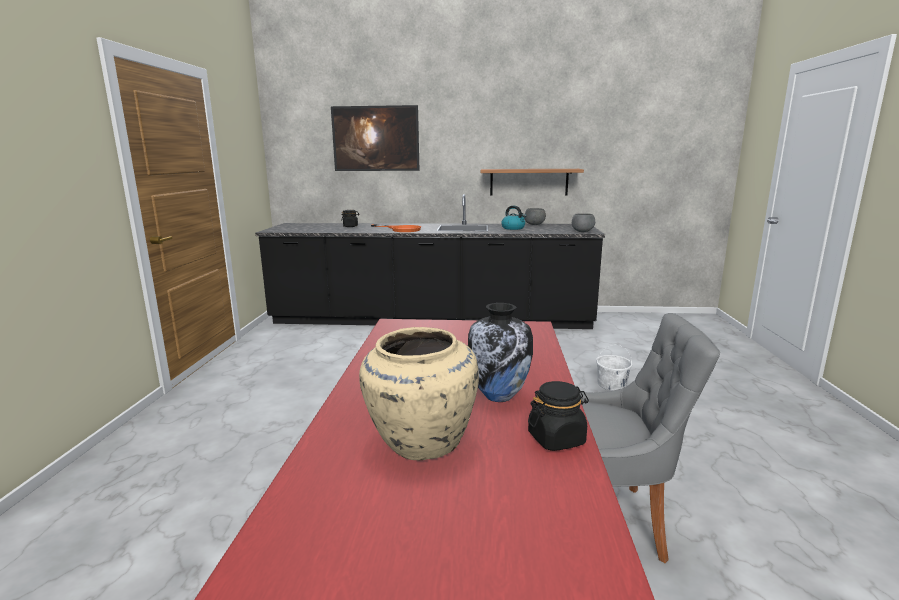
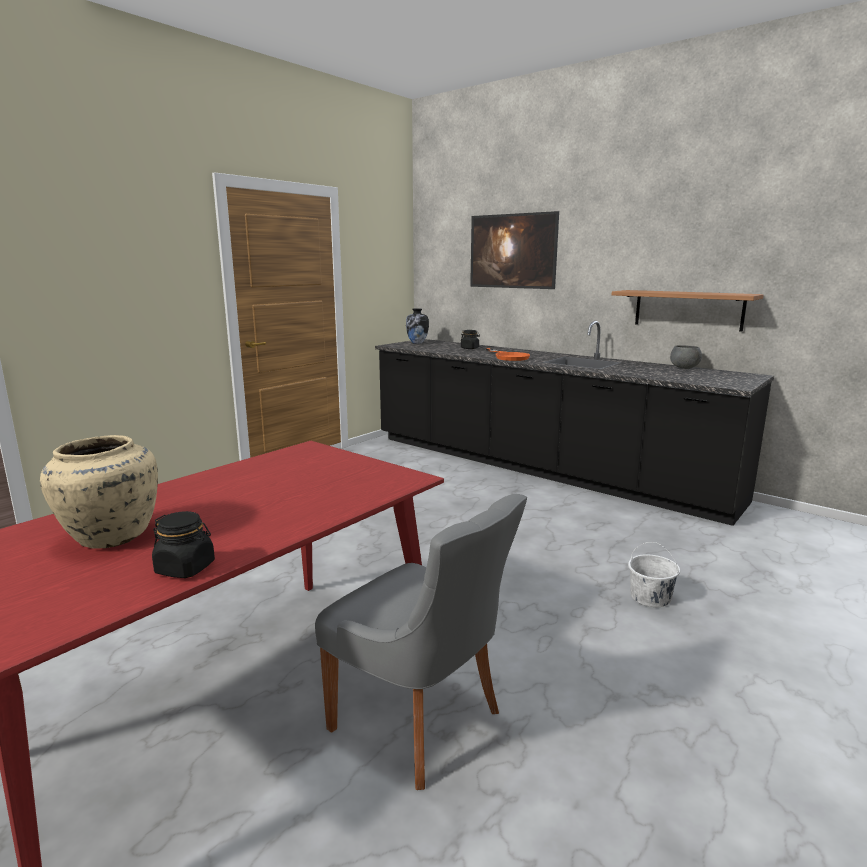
camera: 35 degrees right, 0 degrees up
vase [468,303,533,402] -> vase moved to [406,308,429,344]
kettle [501,206,526,230] -> none
grey bowl [572,213,595,232] -> none

